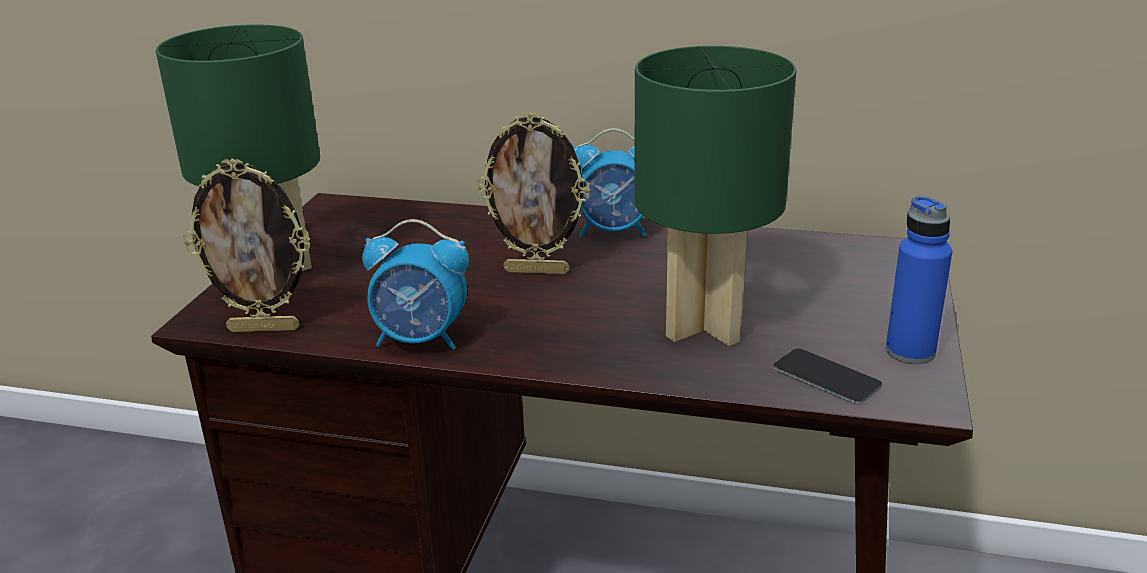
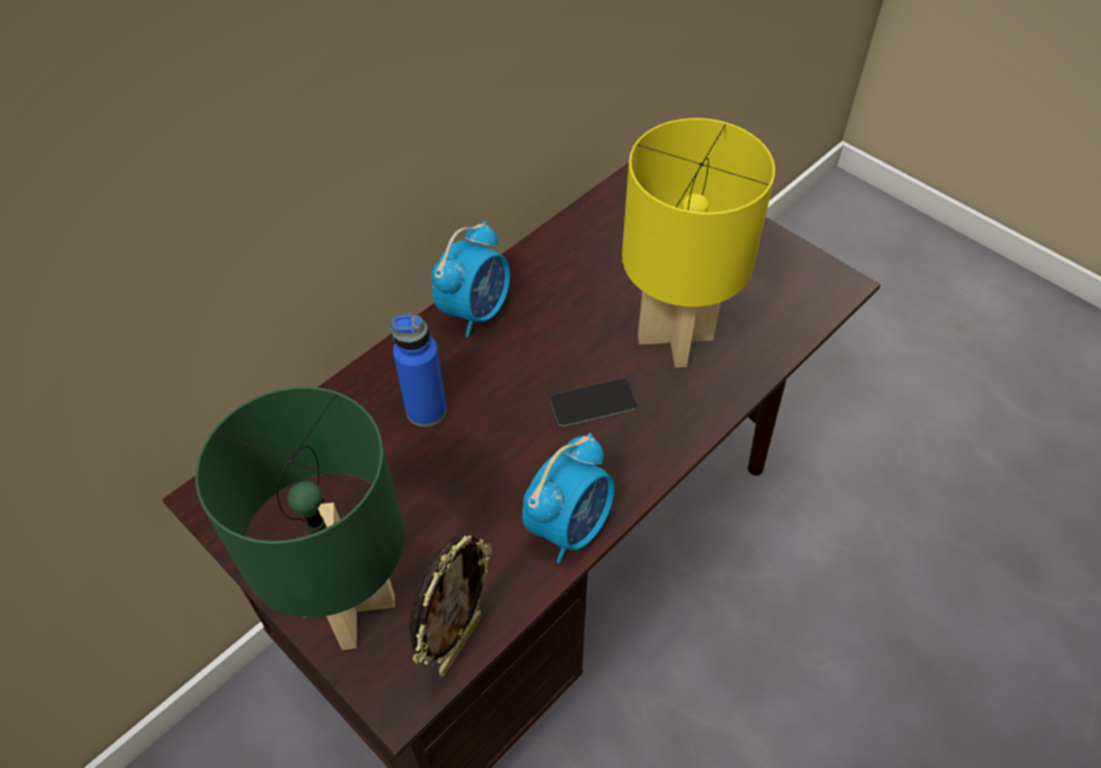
camera: 60 degrees left, 25 degrees up
picture frame [477,112,590,274] -> none
green table lamp [634,46,797,346] -> yellow table lamp [622,118,775,368]
phone [773,348,882,404] -> phone moved to [550,378,637,427]
blue bottle [885,196,952,364] -> blue bottle moved to [391,314,447,427]

